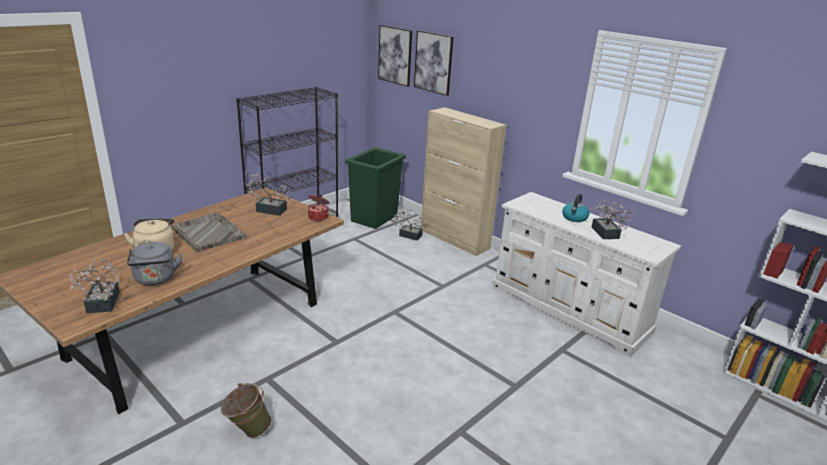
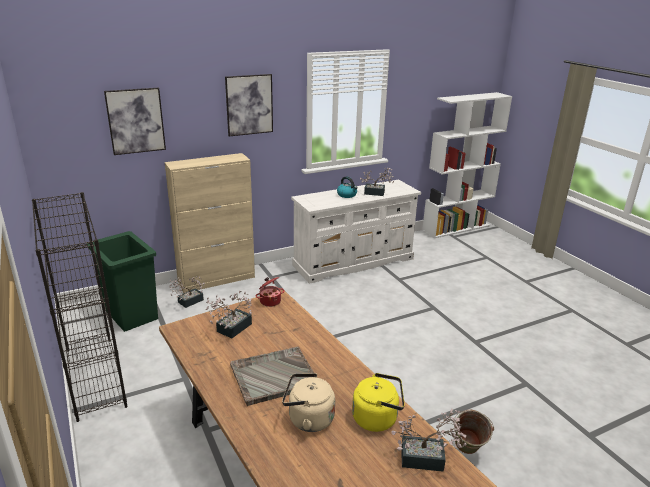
camera: 70 degrees left, 0 degrees up
grey kettle [127,242,182,285] -> yellow kettle [352,373,405,432]
picture [378,25,412,87] -> picture moved to [225,74,273,137]

